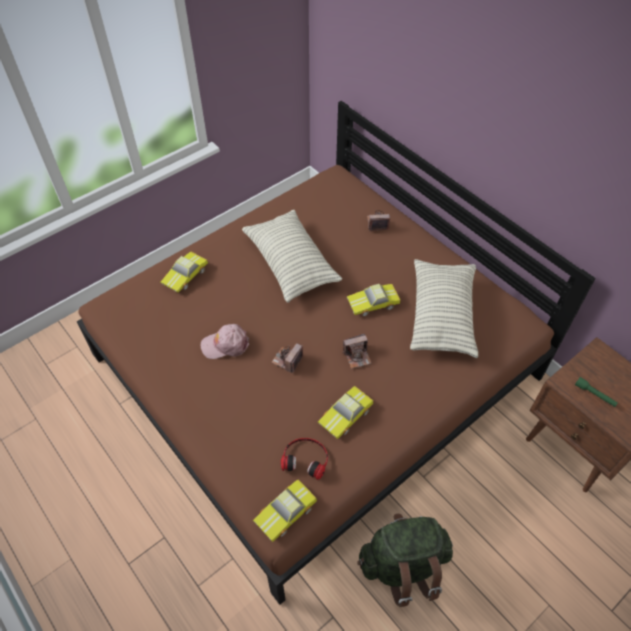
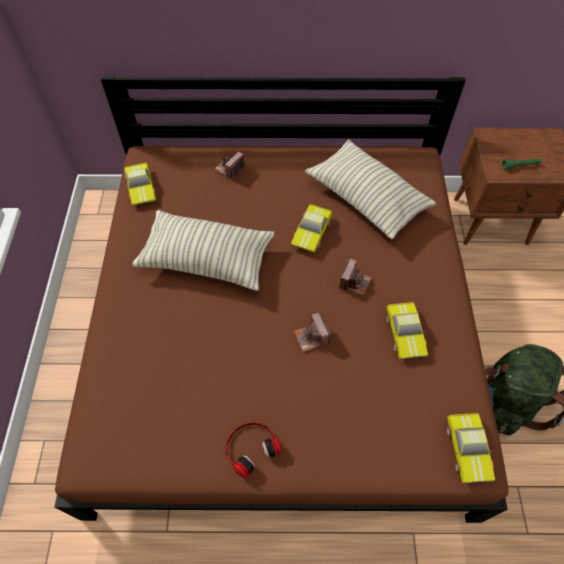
camera: 50 degrees left, 5 degrees up
toy car [160,252,208,292] -> toy car moved to [124,163,156,206]
pink cap [201,324,249,359] -> none
headphones [281,438,328,480] -> headphones moved to [226,422,282,478]

